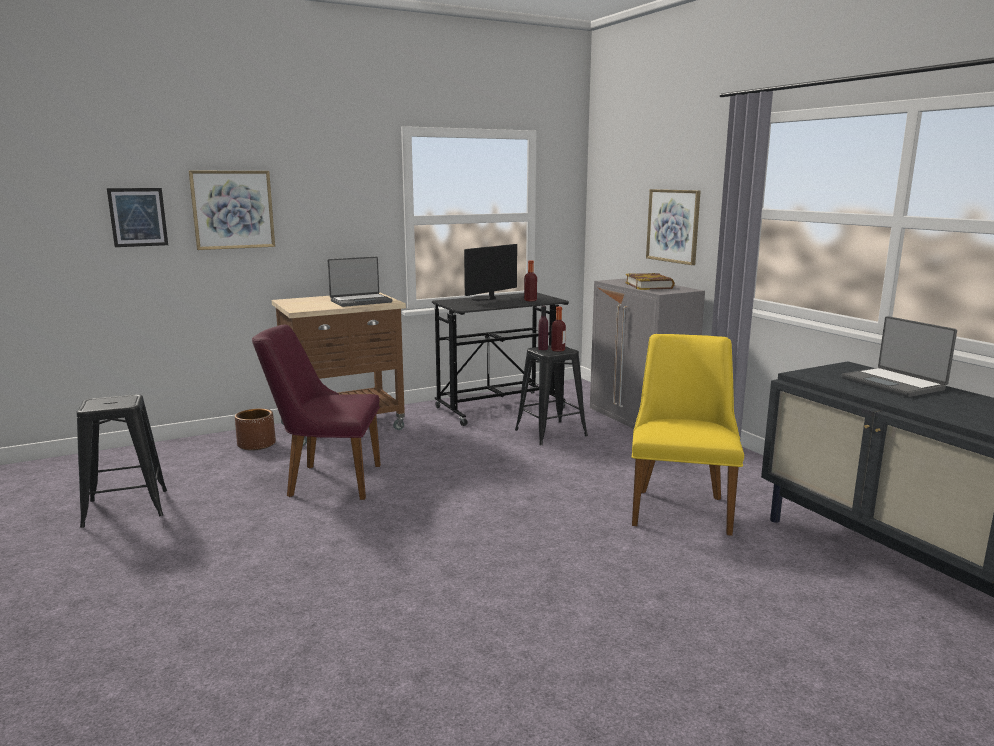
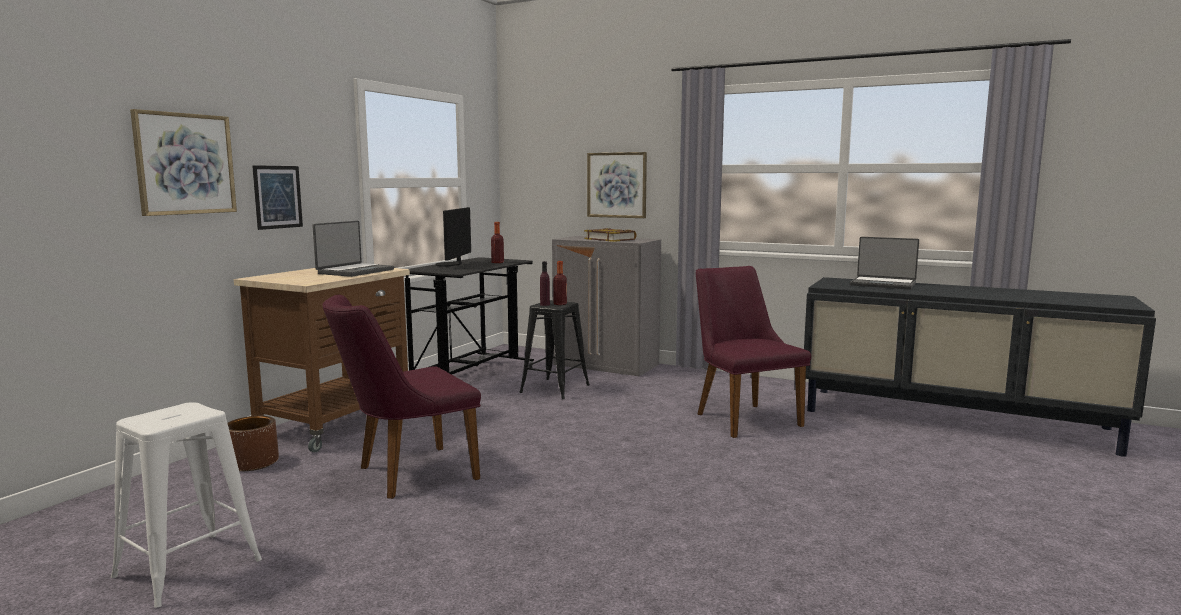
camera: 35 degrees left, 5 degrees down
black stool [77,394,167,528] -> white stool [111,402,262,608]
picture [107,188,168,247] -> picture moved to [252,165,303,230]
yellow chair [632,334,744,536] -> purple chair [696,266,811,438]

